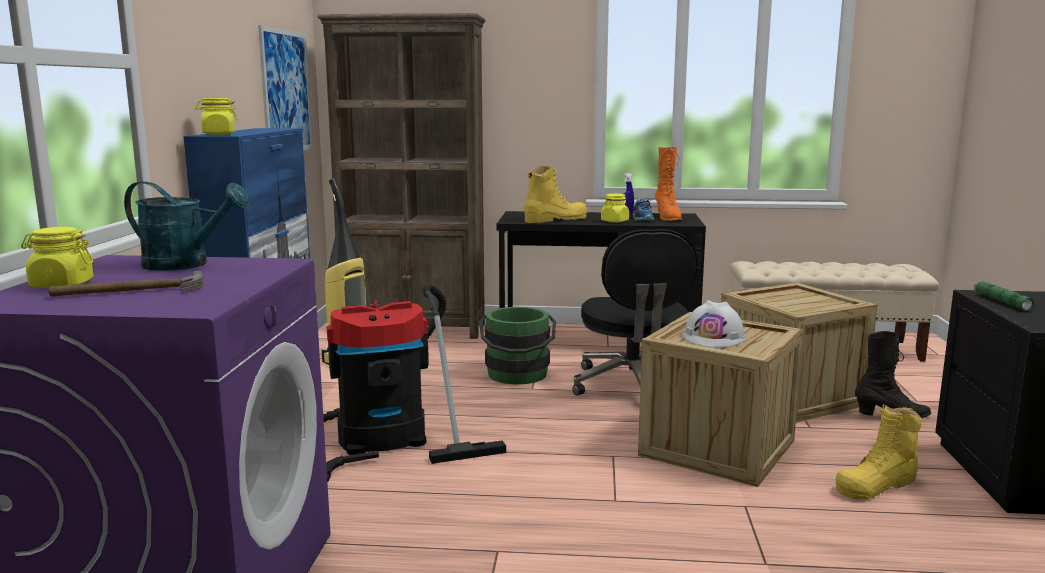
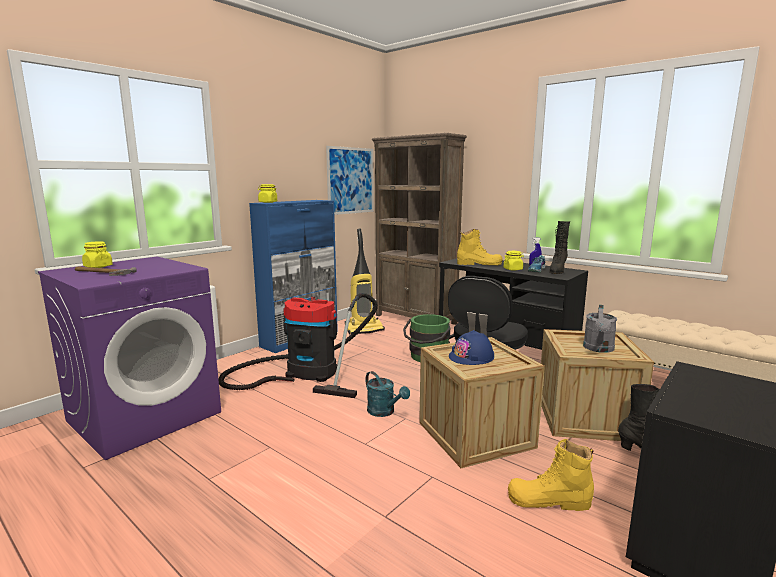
camera: 35 degrees right, 0 degrees up
turquoise watering can [124,181,250,271] -> turquoise watering can moved to [365,371,410,417]
orange boot [655,147,682,221] -> black boot [549,221,570,274]
white hard hat [682,300,745,347] -> blue hard hat [449,330,494,365]
green flashlight [974,281,1034,311] -> none
none -> grey watering can [583,305,617,353]

